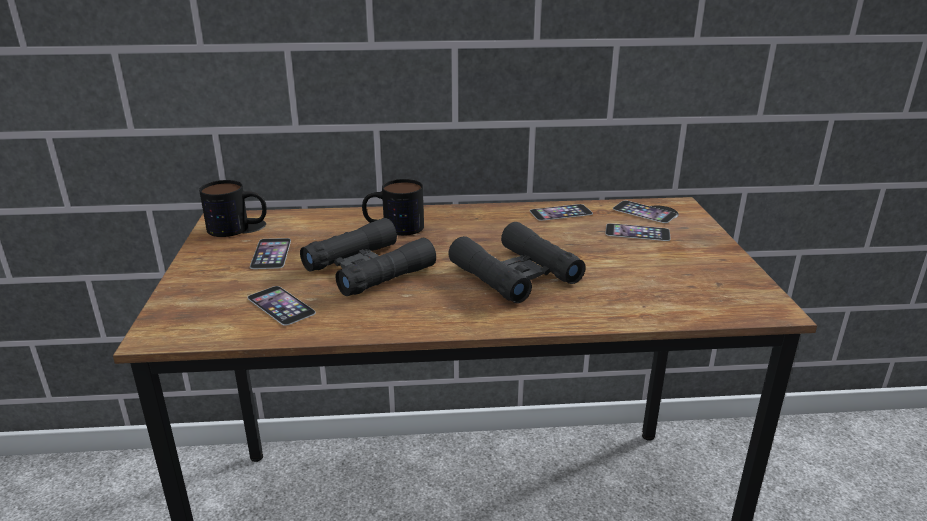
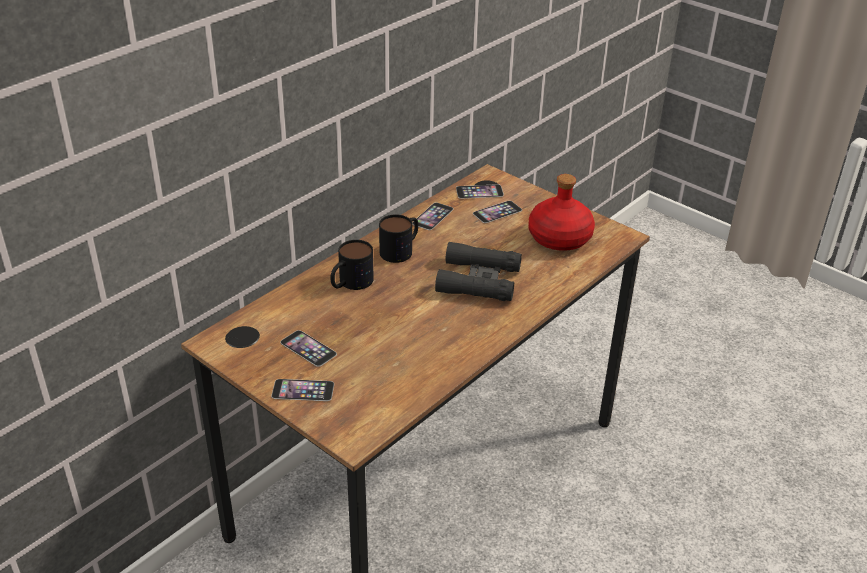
camera: 45 degrees left, 10 degrees up
mug [199,180,267,237] -> mug moved to [379,214,418,263]
phone [247,286,316,326] -> phone moved to [271,379,334,401]
black binoculars [300,218,436,296] -> none
none -> red bottle [529,174,595,251]

